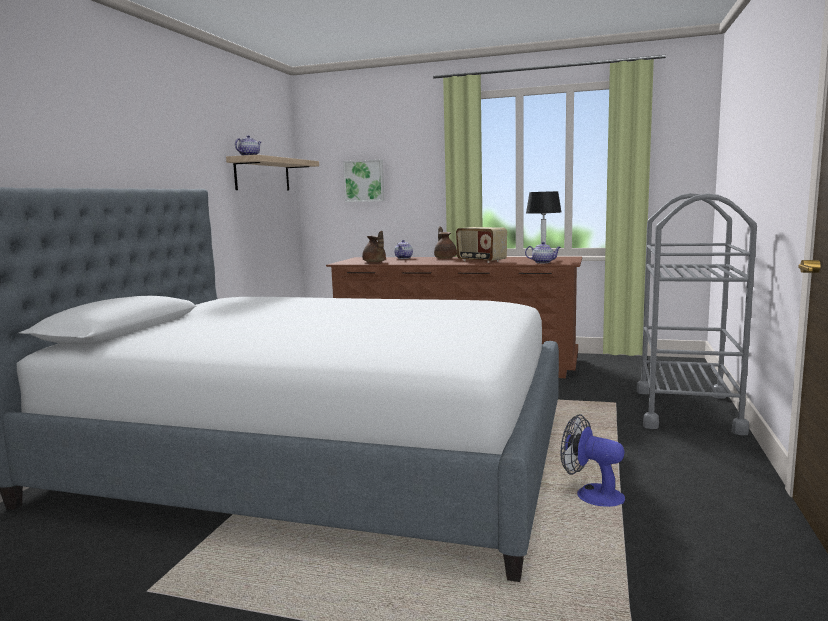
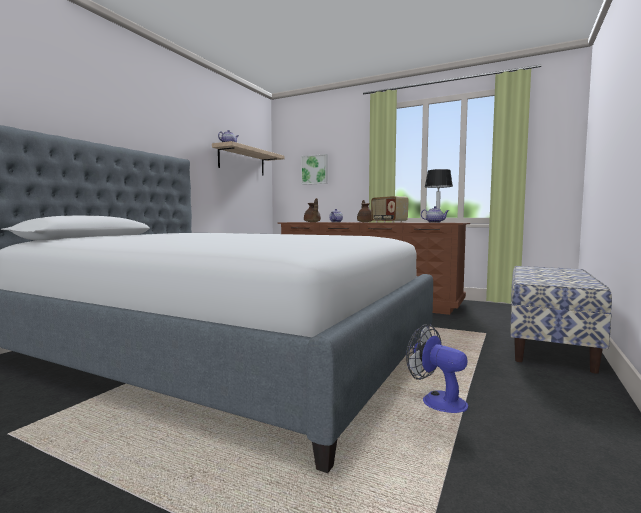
camera: 10 degrees right, 5 degrees down
grey cart [637,193,757,435] -> bench [510,266,612,374]

